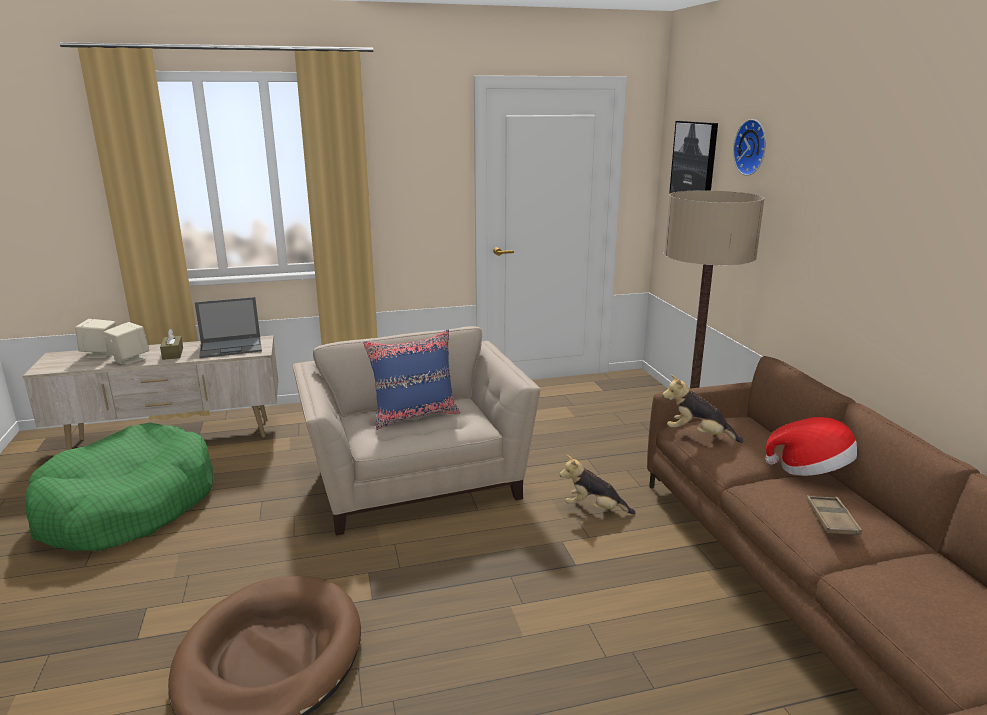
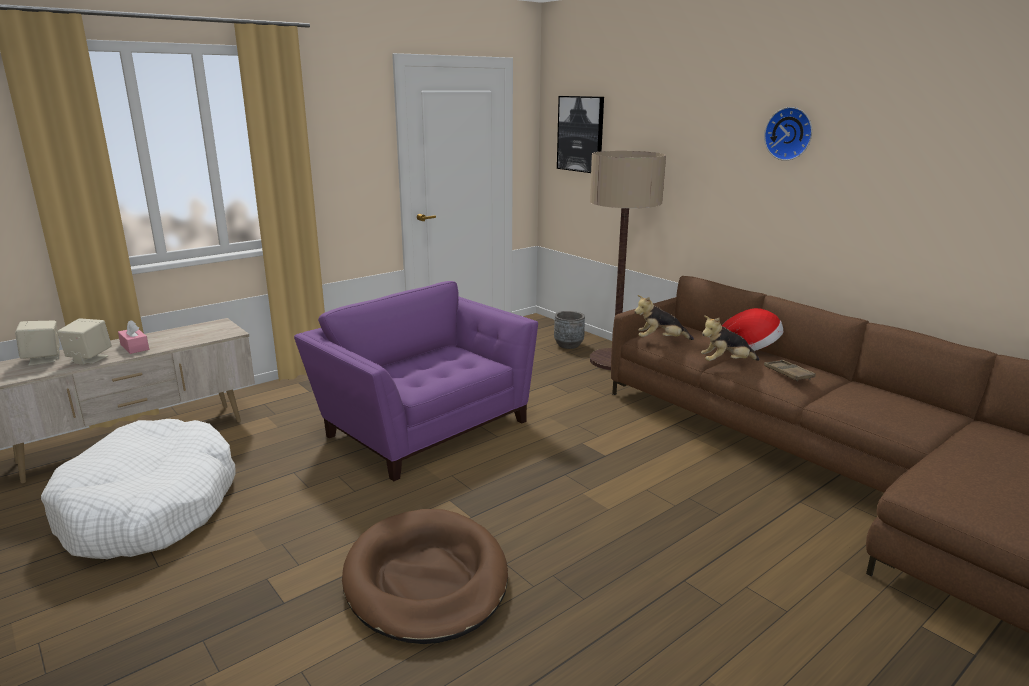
camera: 25 degrees left, 0 degrees up
green dog bed [25,423,213,551] -> white dog bed [41,419,236,559]
brown tissue box [160,329,183,360] -> pink tissue box [118,320,149,354]
laptop [195,297,262,358] -> none
beige armchair [293,326,540,536] -> purple armchair [294,281,538,481]
blue pillow [363,329,460,430] -> none
plush toy [559,455,636,514] -> plush toy moved to [701,315,759,361]
wall clock [733,119,766,176] -> wall clock moved to [764,107,812,161]
none -> grey planter [554,311,585,349]

